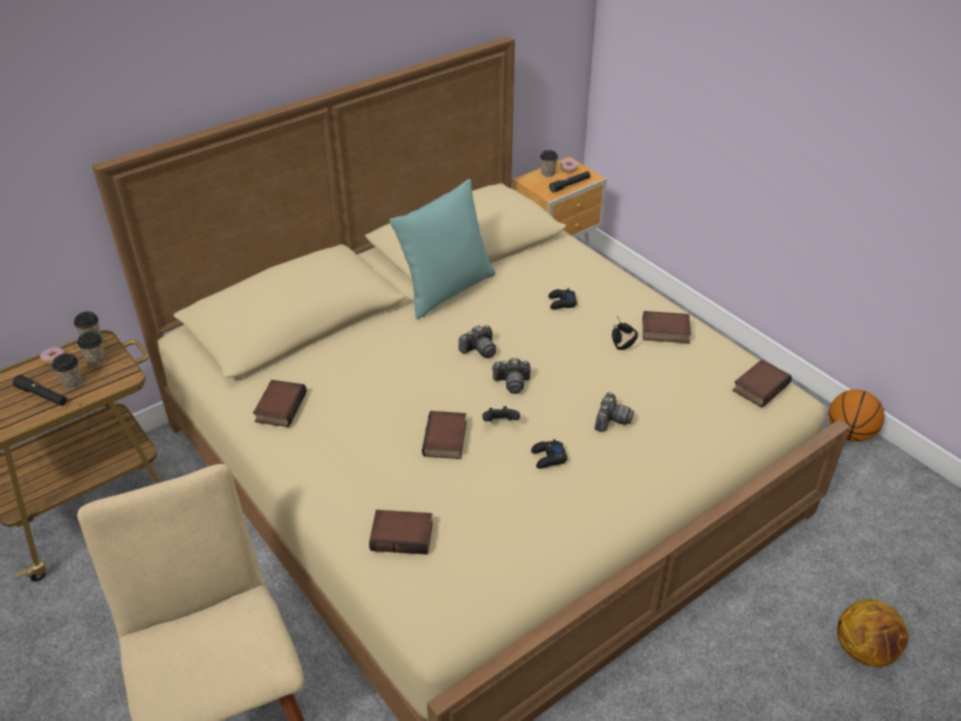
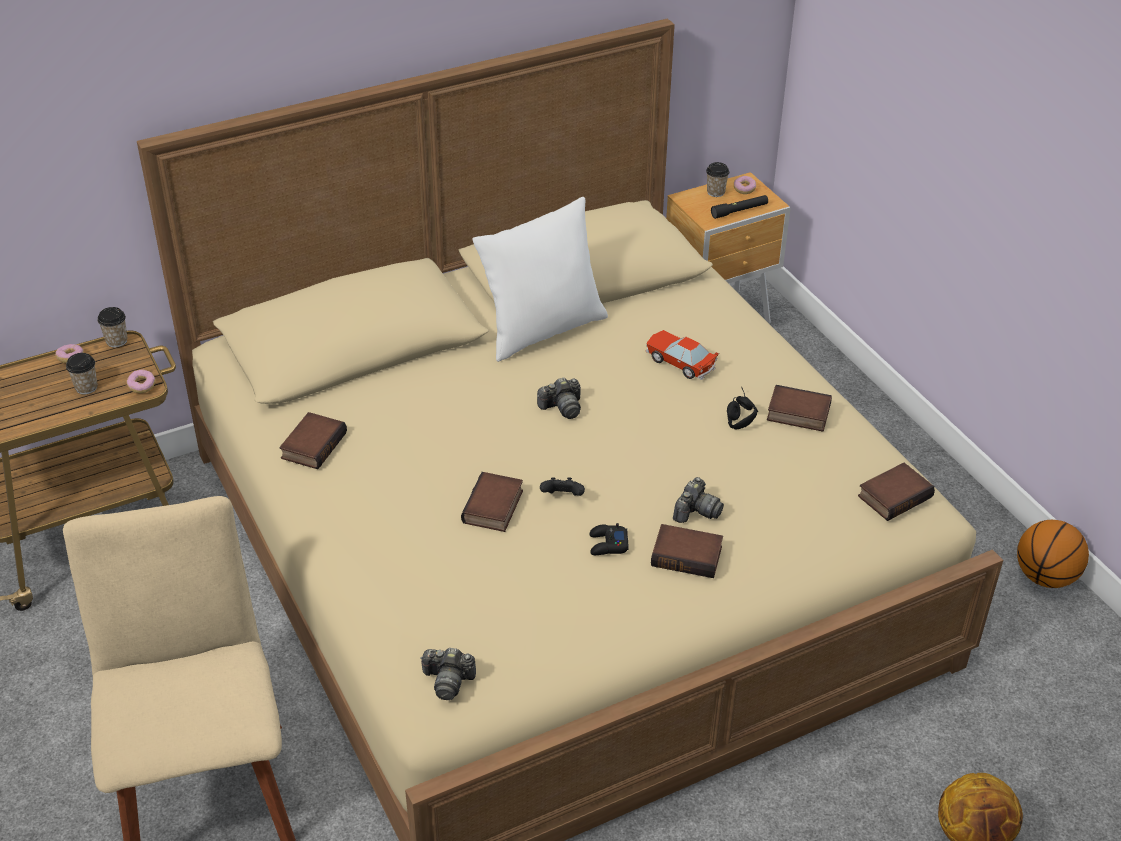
camera: 10 degrees right, 0 degrees up
black flashlight [13,375,67,406] -> none
cup [77,331,106,366] -> none
book [369,510,433,554] -> book moved to [651,524,723,578]
turquoise pillow [390,179,496,320] -> white pillow [473,197,608,362]
camera [491,358,531,394] -> camera moved to [420,648,476,700]
black game controller [548,288,577,309] -> toy car [646,330,719,380]
none -> donut [127,370,156,393]

